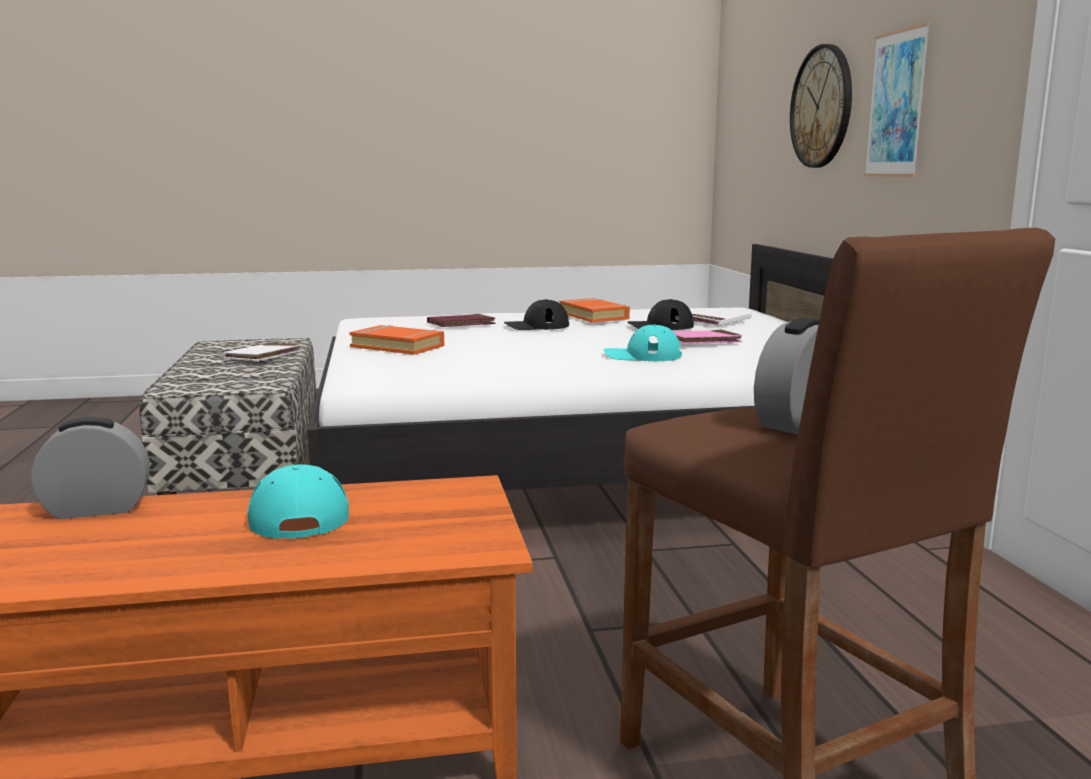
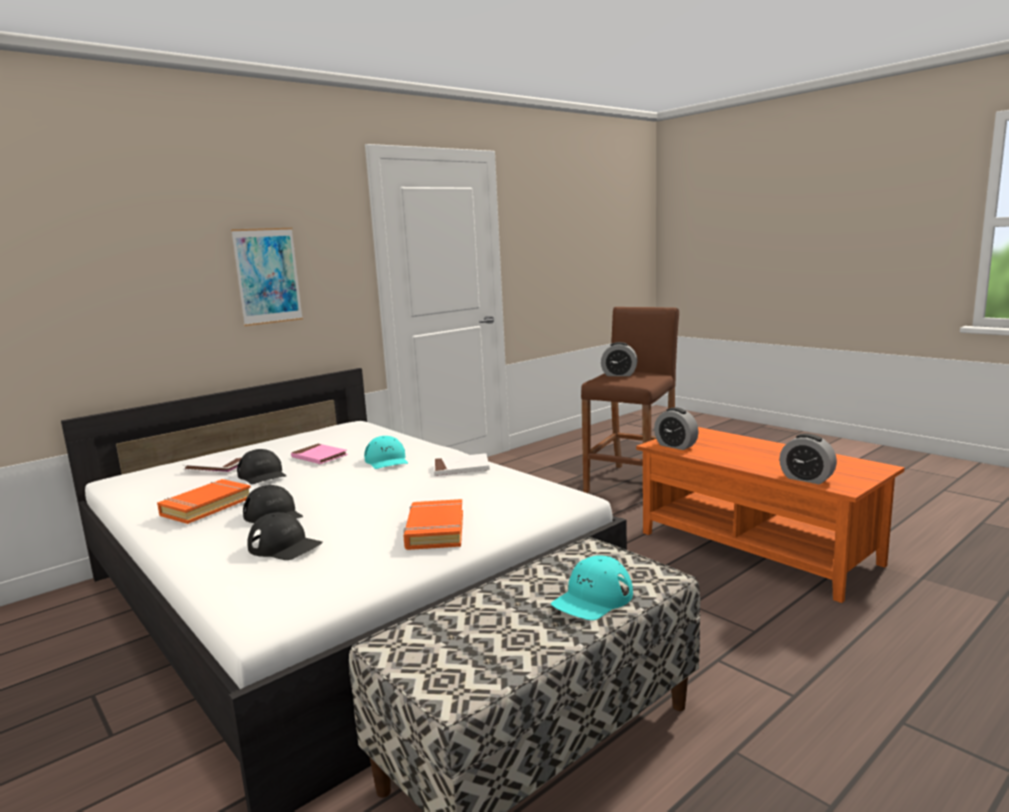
camera: 120 degrees left, 0 degrees up
white book [223,343,301,361] -> white book moved to [434,453,490,476]
turquoise cap [247,464,349,539] -> turquoise cap moved to [551,556,633,620]
red book [427,314,496,327] -> black cap [247,512,323,560]
wall clock [790,44,852,168] -> none
none -> alarm clock [654,407,699,450]

